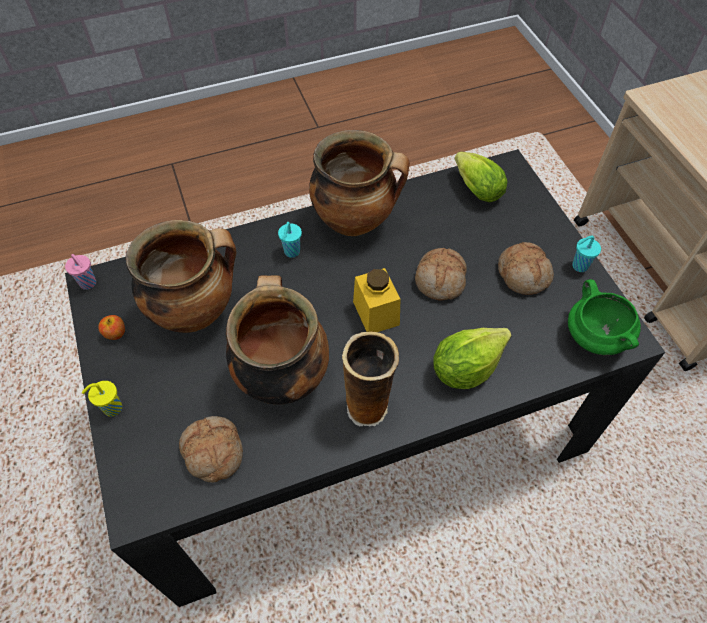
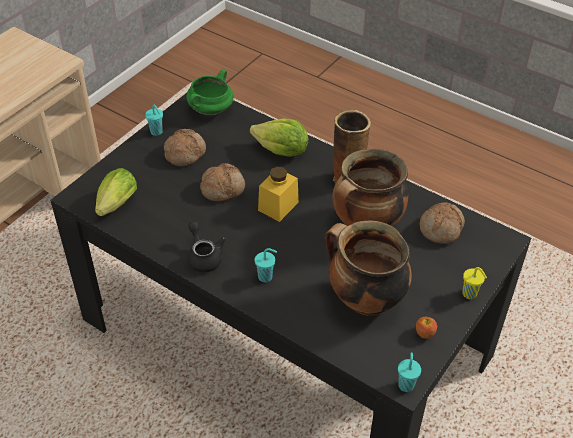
camera: 125 degrees left, 10 degrees down
pink cup [65,254,96,290] -> turquoise cup [398,352,421,392]
cooking pot [309,130,410,236] -> black teapot [187,221,226,272]

